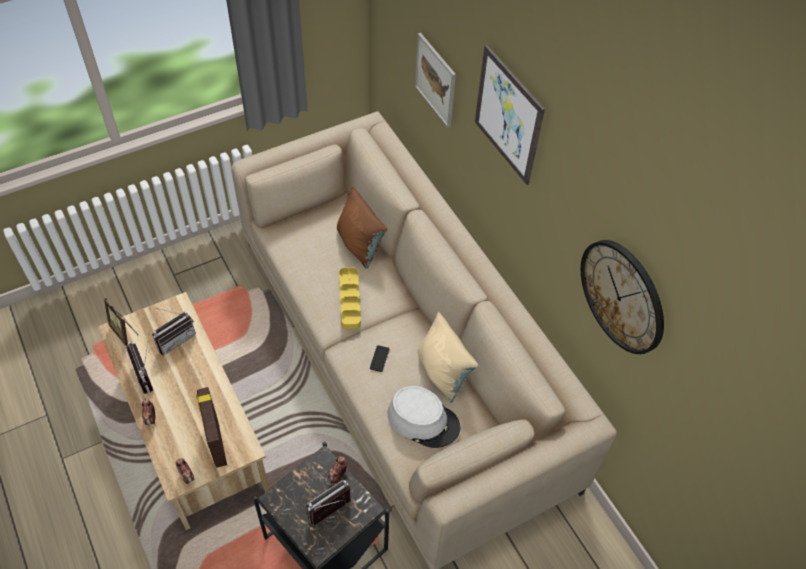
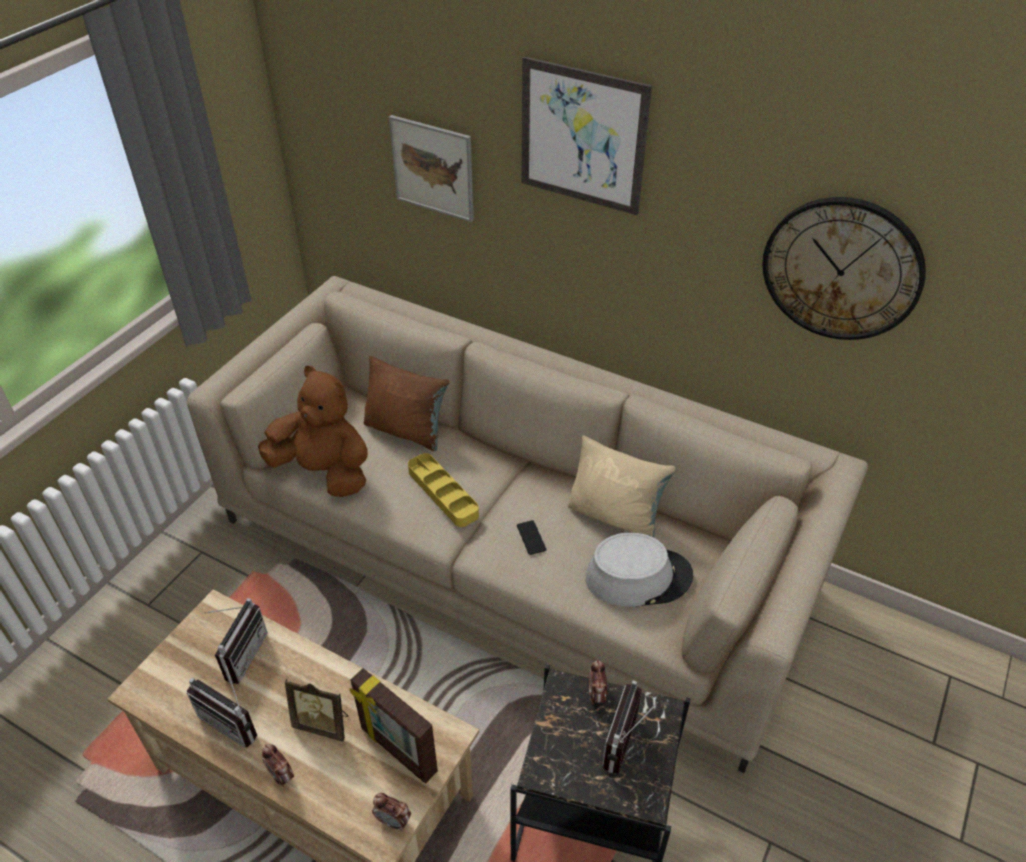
camera: 30 degrees left, 10 degrees down
picture frame [104,298,138,346] -> picture frame moved to [285,679,348,742]
none -> brown plush toy [258,366,368,497]

